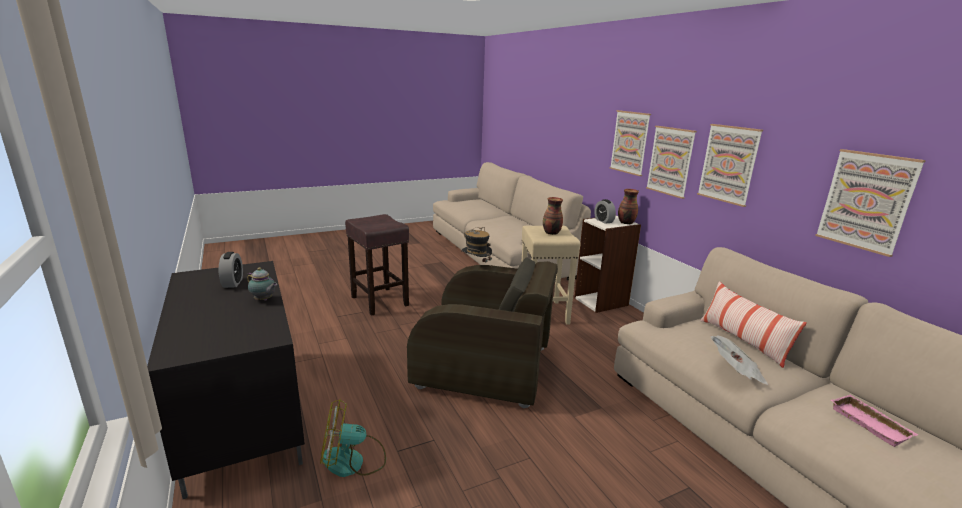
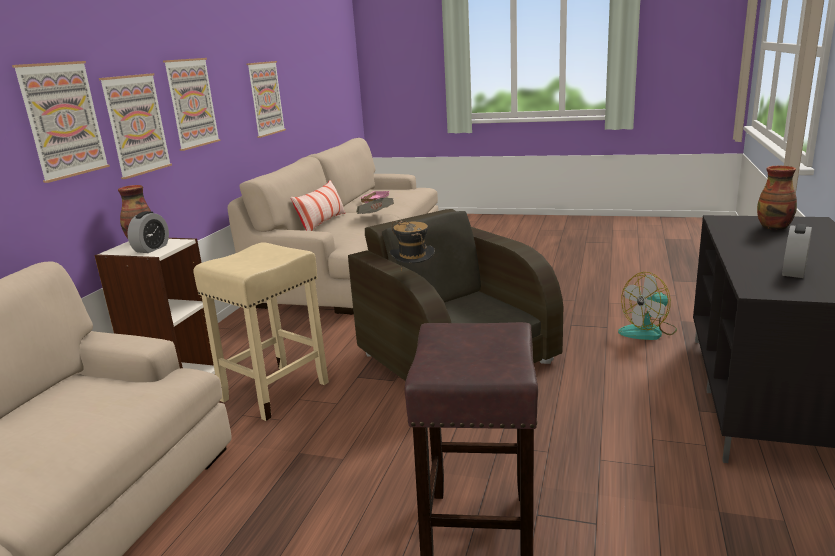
camera: 135 degrees left, 0 degrees up
teapot [247,267,277,301] -> none
fan [320,399,386,477] -> fan turned 120 degrees clockwise [618,272,677,340]
vase [543,197,563,235] -> vase moved to [757,166,797,230]

